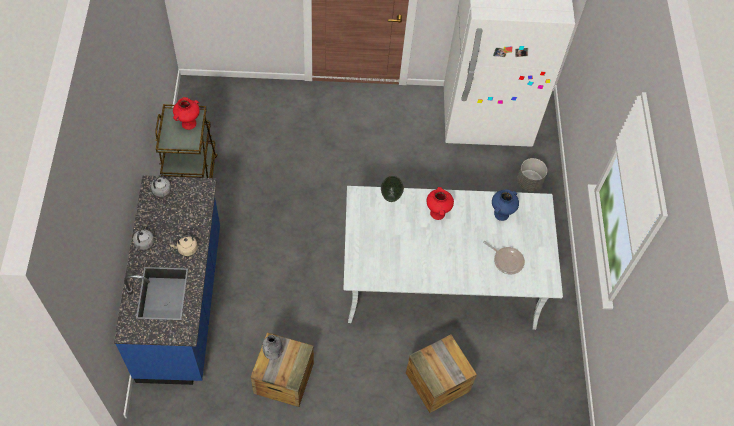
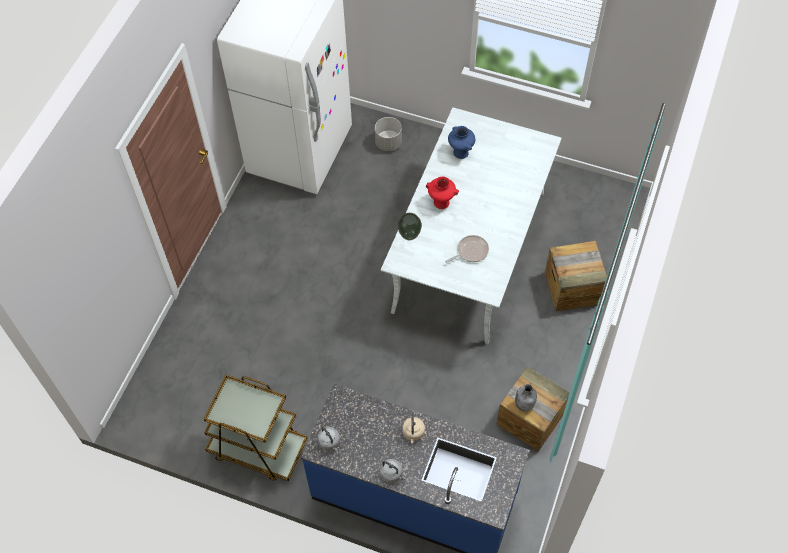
camera: 65 degrees left, 0 degrees up
red vase [173,97,200,130] -> none
frying pan [483,241,525,275] -> frying pan moved to [445,235,489,263]

